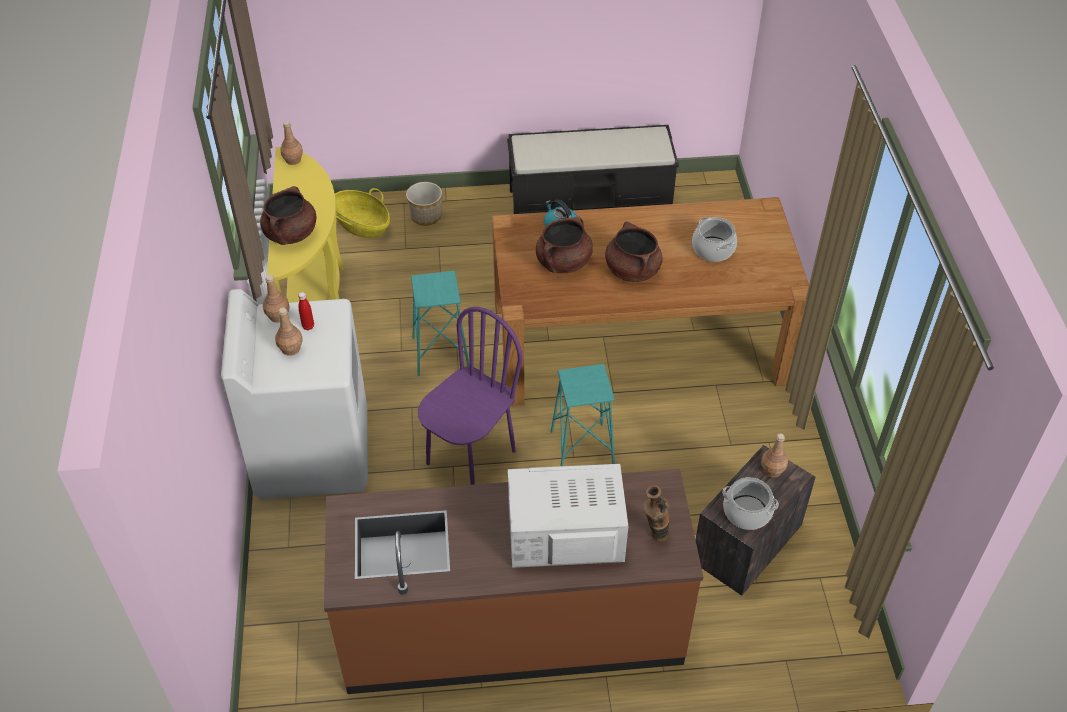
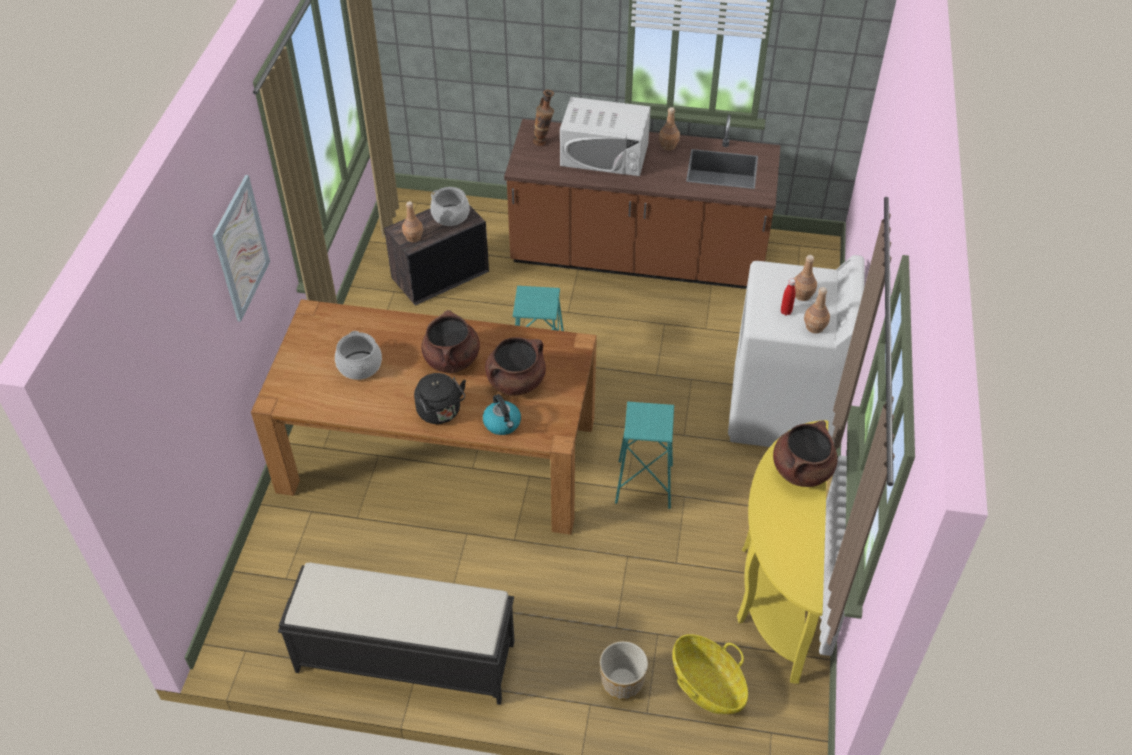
camera: 165 degrees left, 0 degrees up
brown bottle [280,121,303,165] -> brown bottle moved to [659,107,680,150]
purple chair [418,307,523,485] -> none
none -> picture [212,175,270,322]
none -> black kettle [414,373,466,424]

